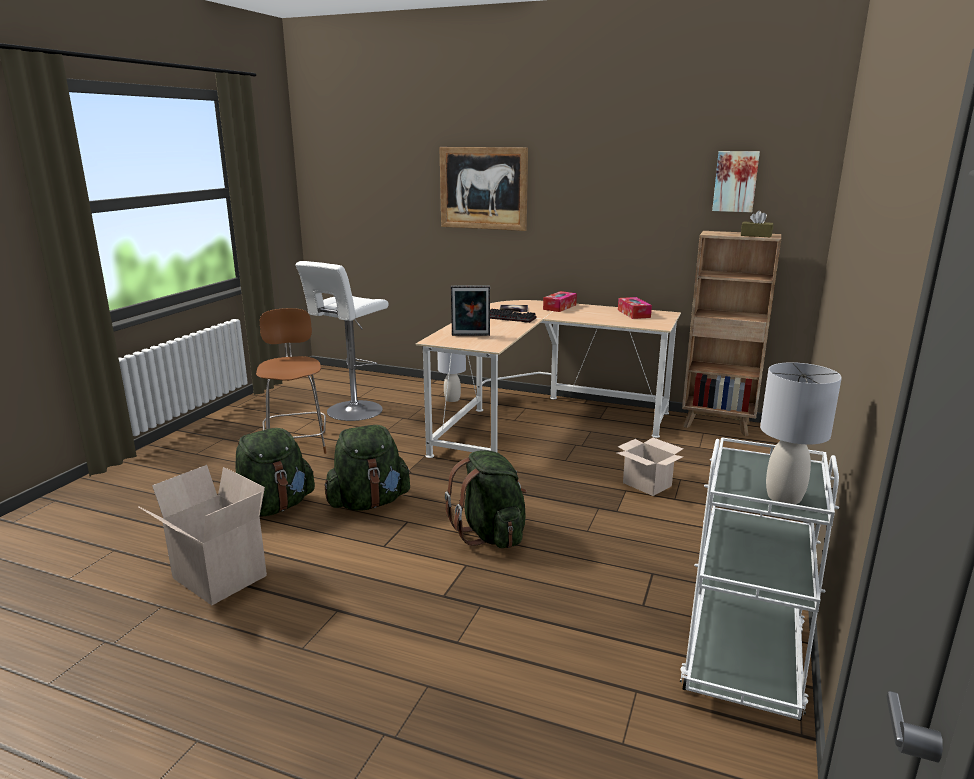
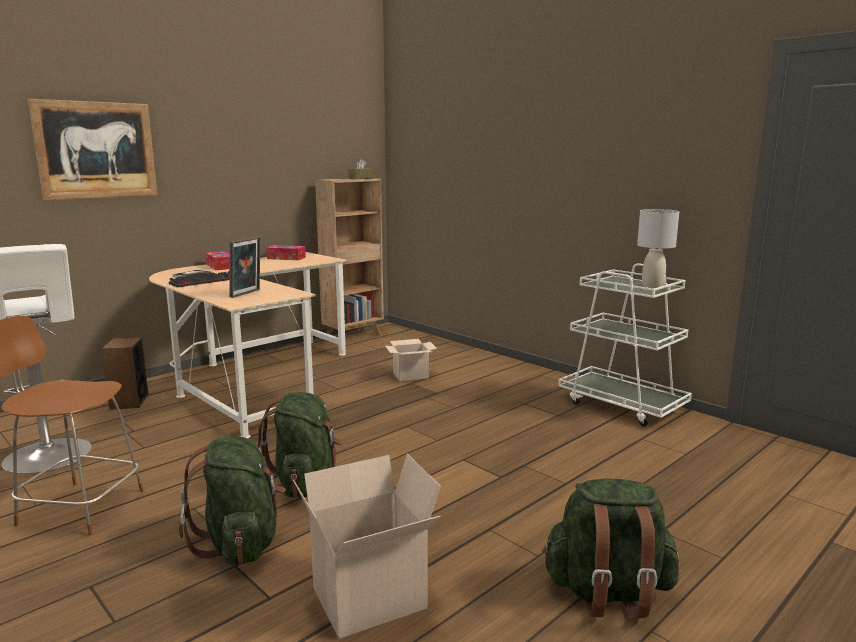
camera: 65 degrees left, 5 degrees down
grey table lamp [437,352,466,402] -> speaker [101,337,149,410]
green backpack [445,450,527,548] -> green backpack moved to [542,478,679,618]
picture [712,151,760,212] -> none

